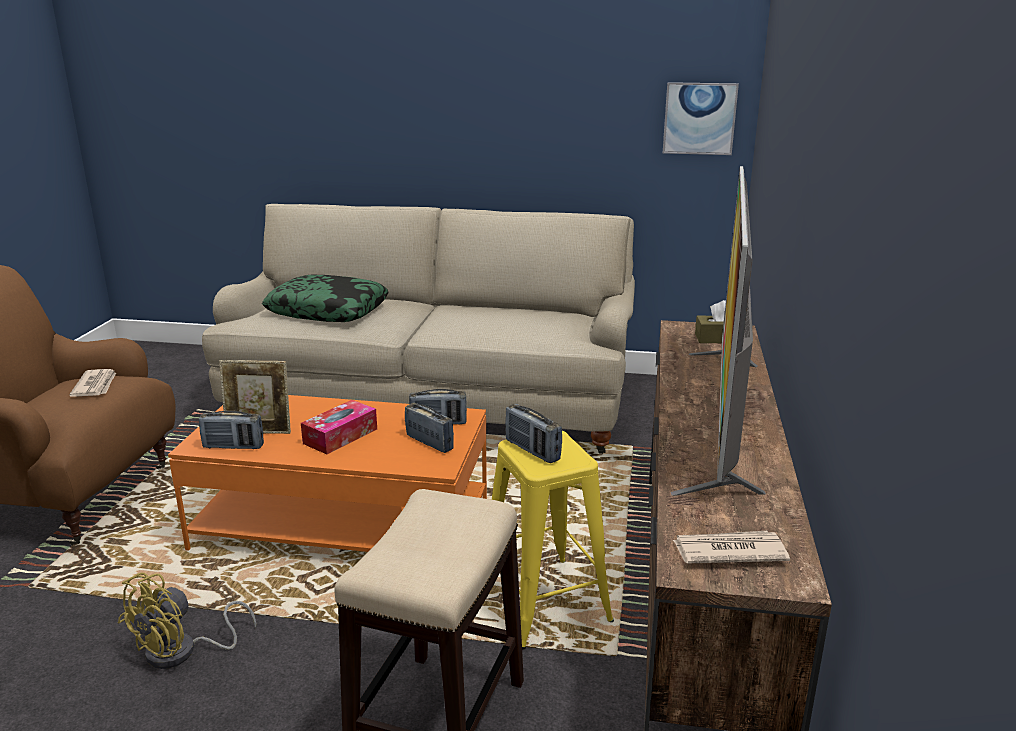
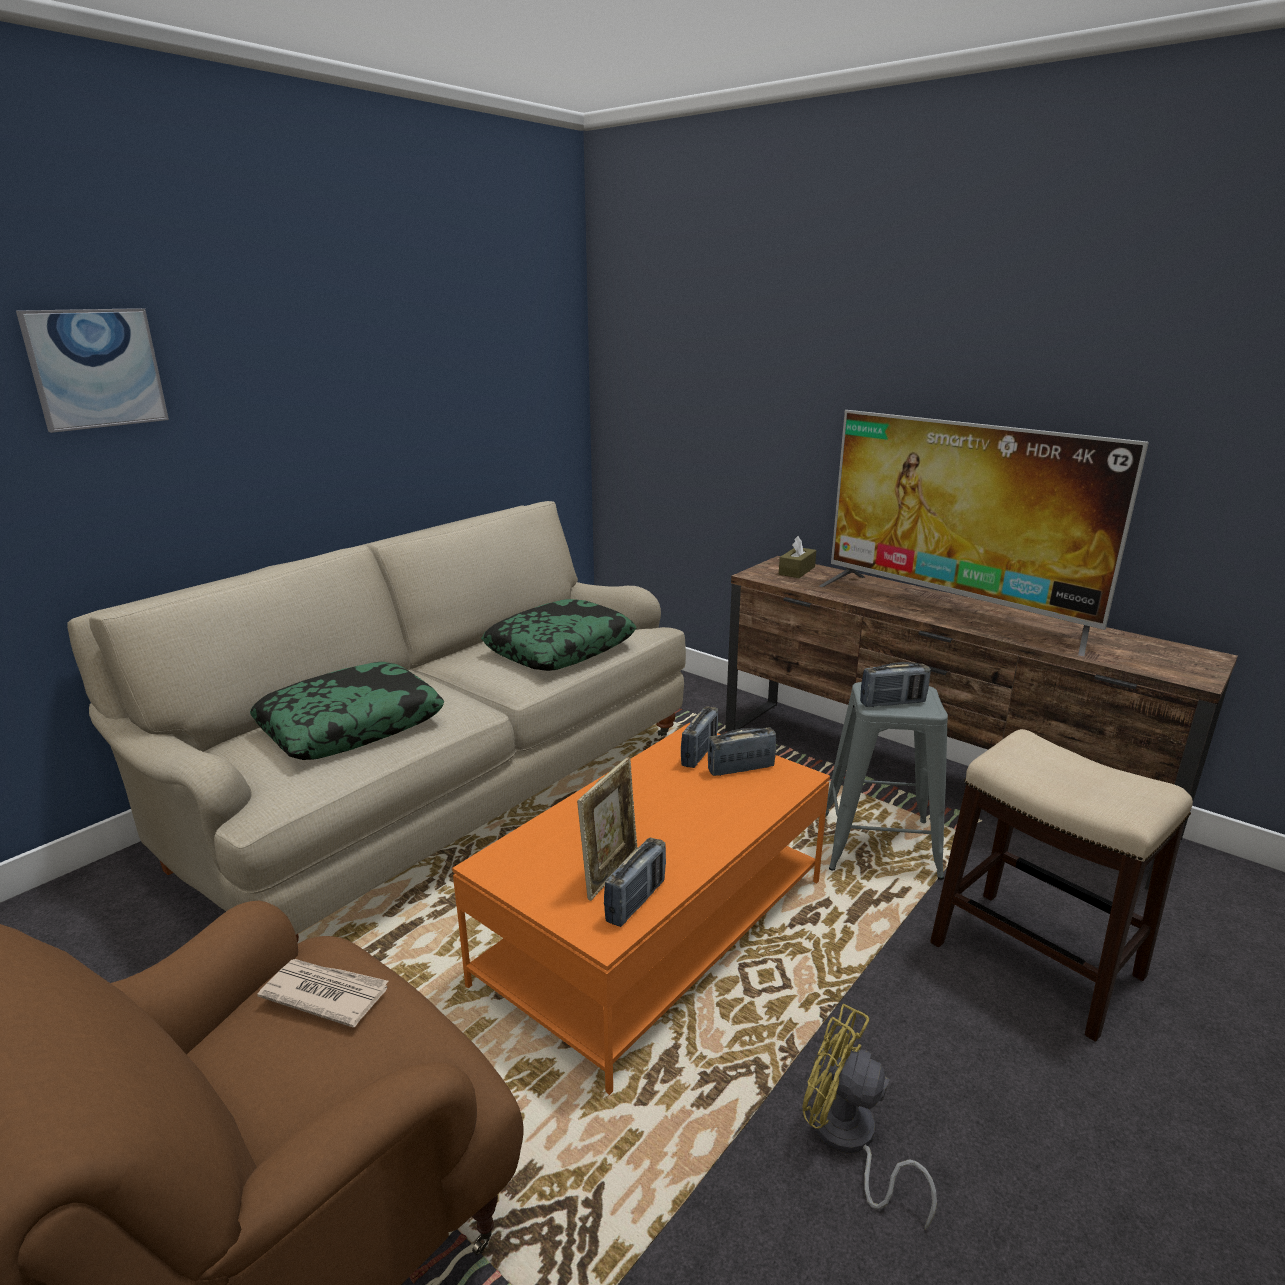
camera: 60 degrees left, 0 degrees up
yellow fan [118,573,256,669] -> yellow fan turned 150 degrees clockwise [802,1004,937,1229]
tissue box [301,400,377,454] -> none
yellow stool [492,431,614,649] -> grey stool [825,682,948,880]
picture [663,82,739,155] -> picture moved to [16,308,169,433]
newspaper [673,531,790,563] -> none
none -> pillow [481,599,636,671]

